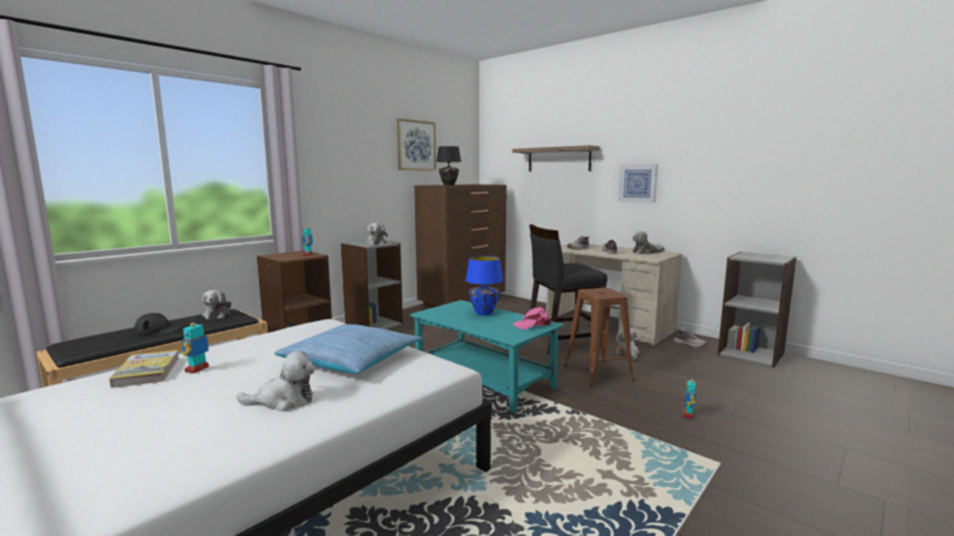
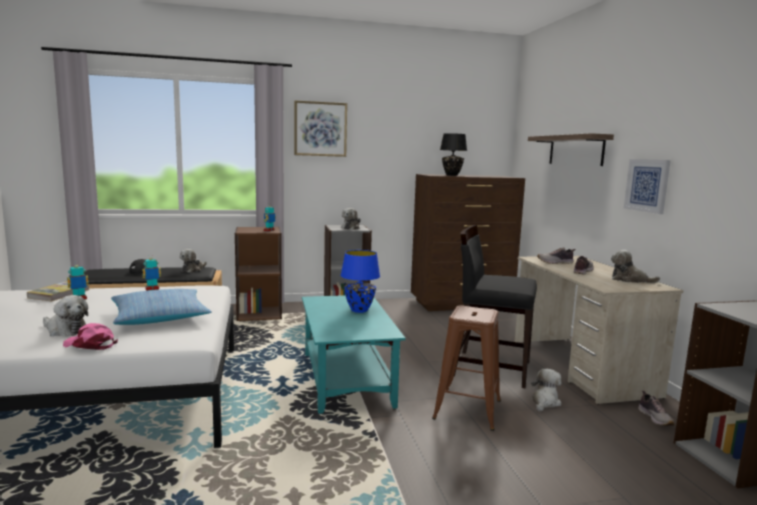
camera: 35 degrees right, 0 degrees up
picture [397,119,436,170] -> picture moved to [294,100,347,157]
pink cap [512,307,551,329] -> pink cap moved to [63,323,118,350]
toy robot [683,380,696,419] -> toy robot moved to [142,254,161,291]

